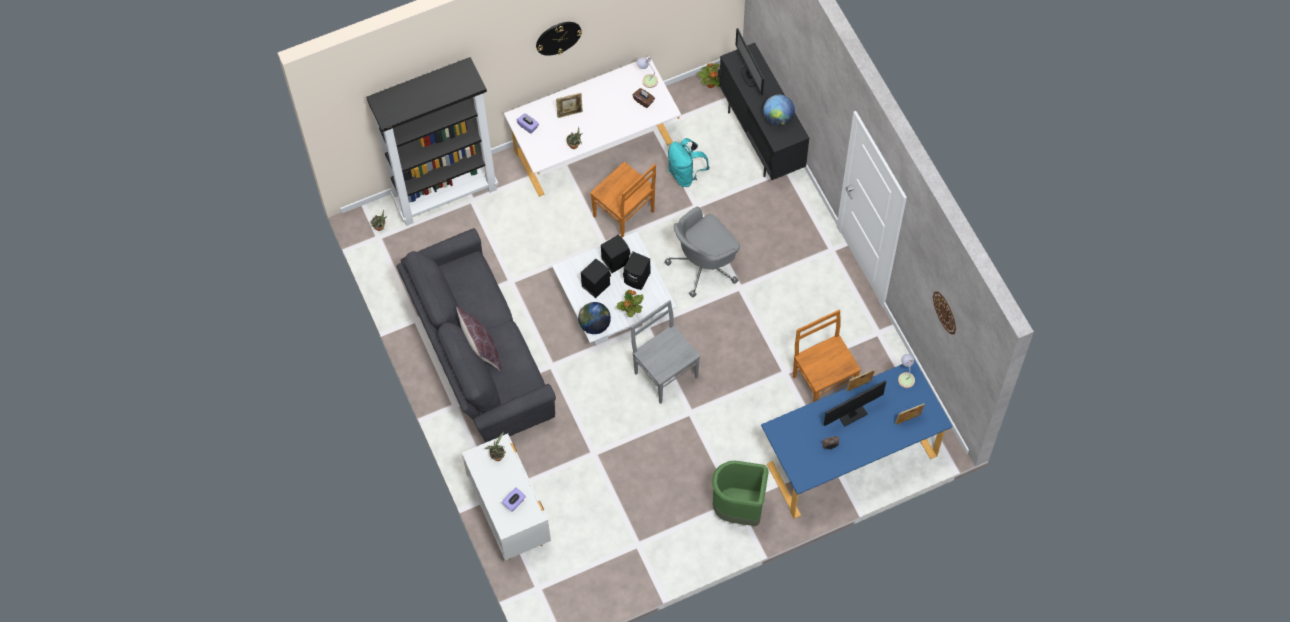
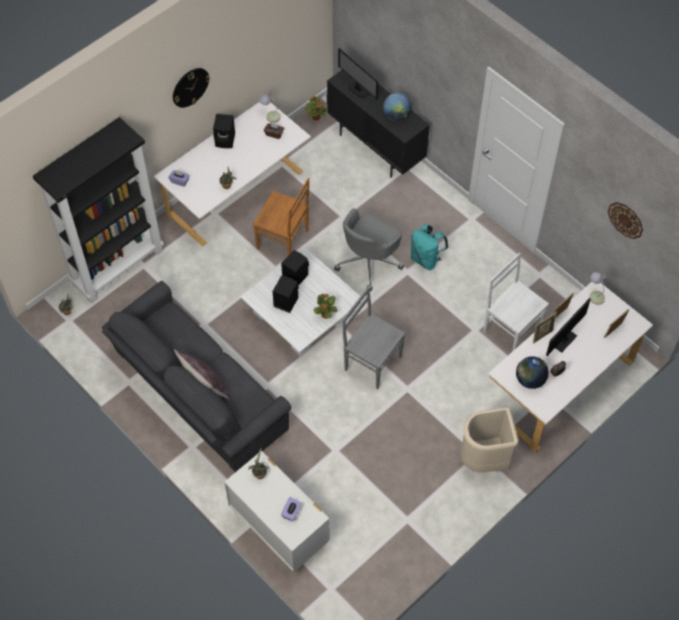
camera: 20 degrees left, 5 degrees down
picture frame [556,93,583,118] -> picture frame moved to [533,312,556,344]
globe [578,302,611,334] -> globe moved to [516,356,549,389]
black speaker [623,252,650,290] -> black speaker moved to [213,114,235,148]
turquoise backpack [668,138,710,187] -> turquoise backpack moved to [411,224,449,270]
green trash can [712,461,769,526] -> beige trash can [460,407,519,473]
blue desk [761,359,952,519] -> white desk [488,282,653,453]
brown chair [793,309,861,402] -> white chair [483,253,549,352]

